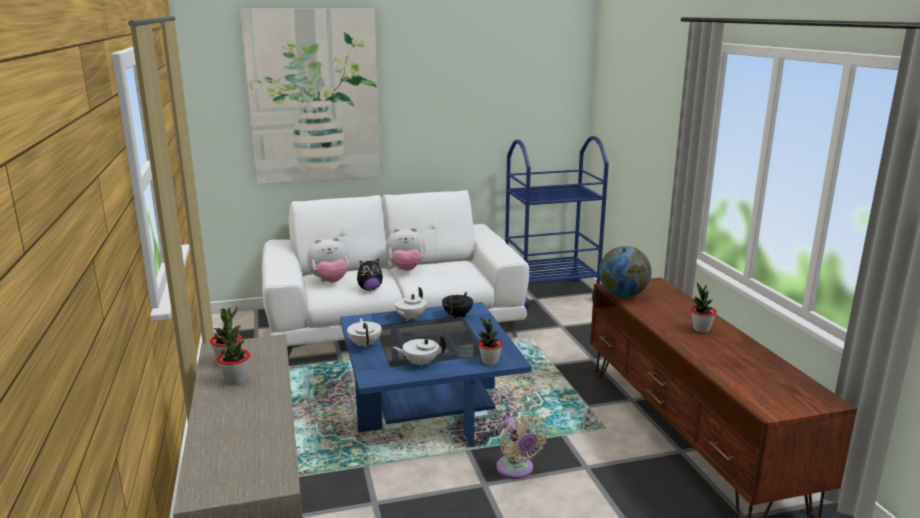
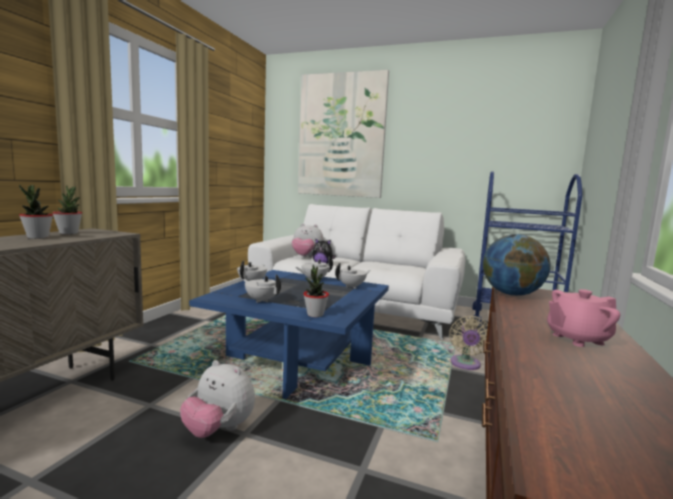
camera: 35 degrees right, 10 degrees down
plush toy [386,228,425,271] -> plush toy moved to [180,360,255,438]
black teapot [442,292,473,318] -> white teapot [335,263,371,289]
beige fan [496,415,547,479] -> beige fan moved to [449,316,488,370]
potted plant [691,282,717,333] -> pink teapot [547,289,620,347]

